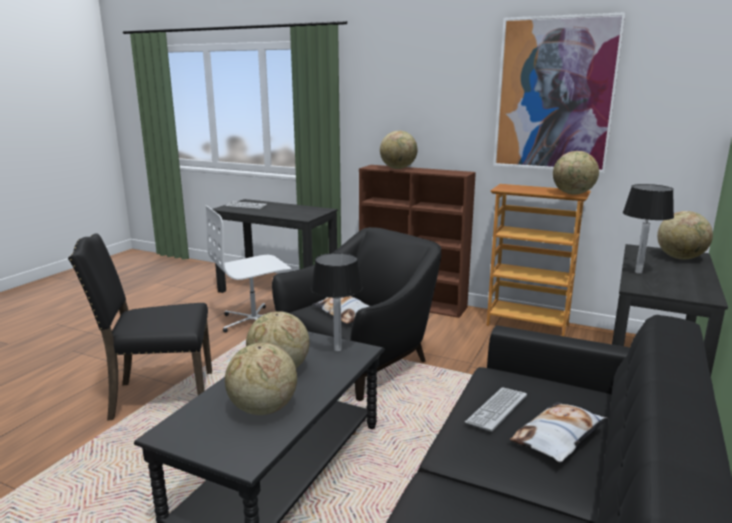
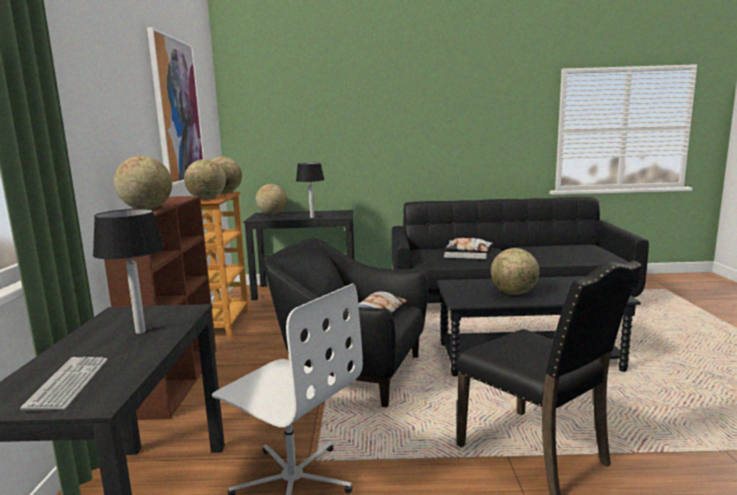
camera: 115 degrees left, 5 degrees down
globe [225,343,297,415] -> globe moved to [184,159,226,199]
table lamp [311,253,363,351] -> table lamp moved to [93,209,165,334]

